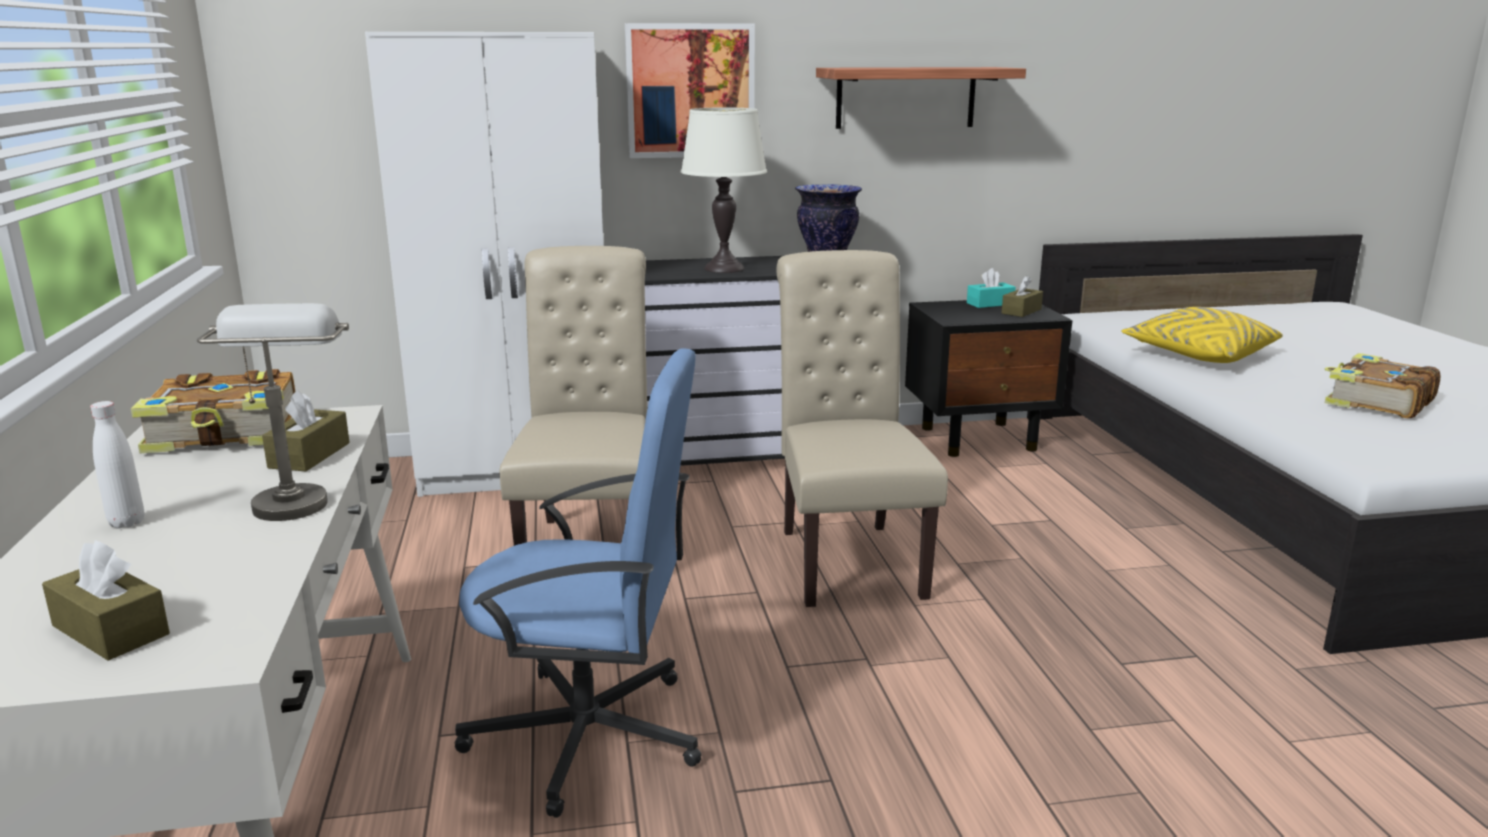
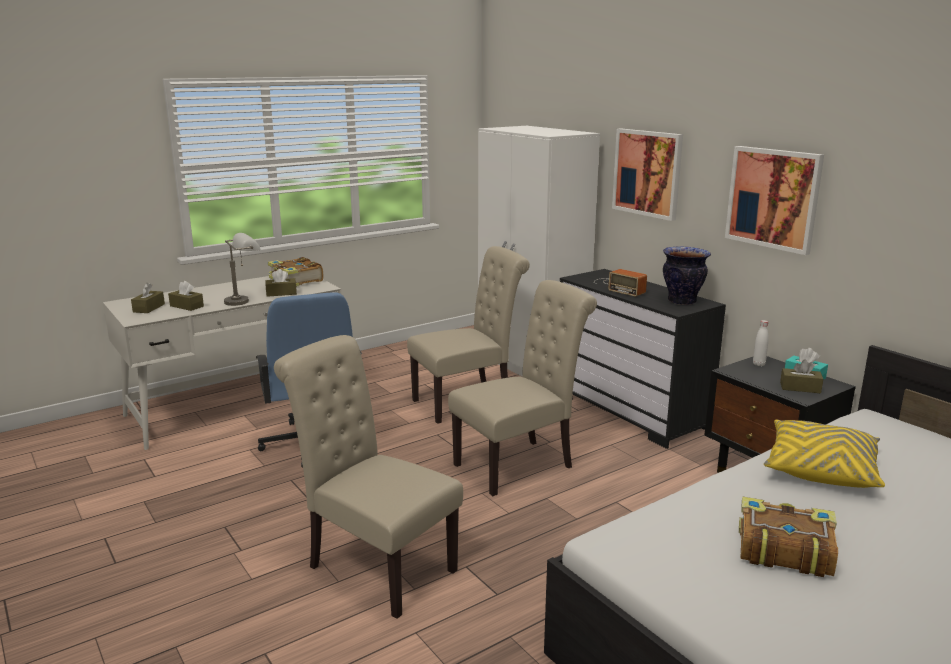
camera: 65 degrees right, 0 degrees up
white bottle [90,401,144,529] -> white bottle moved to [753,320,769,366]
white table lamp [681,107,767,273] -> radio [594,269,647,296]
shelf [816,67,1026,129] -> picture [725,146,824,255]
none -> brown tissue box [168,281,204,311]
none -> beige chair [274,335,463,619]

